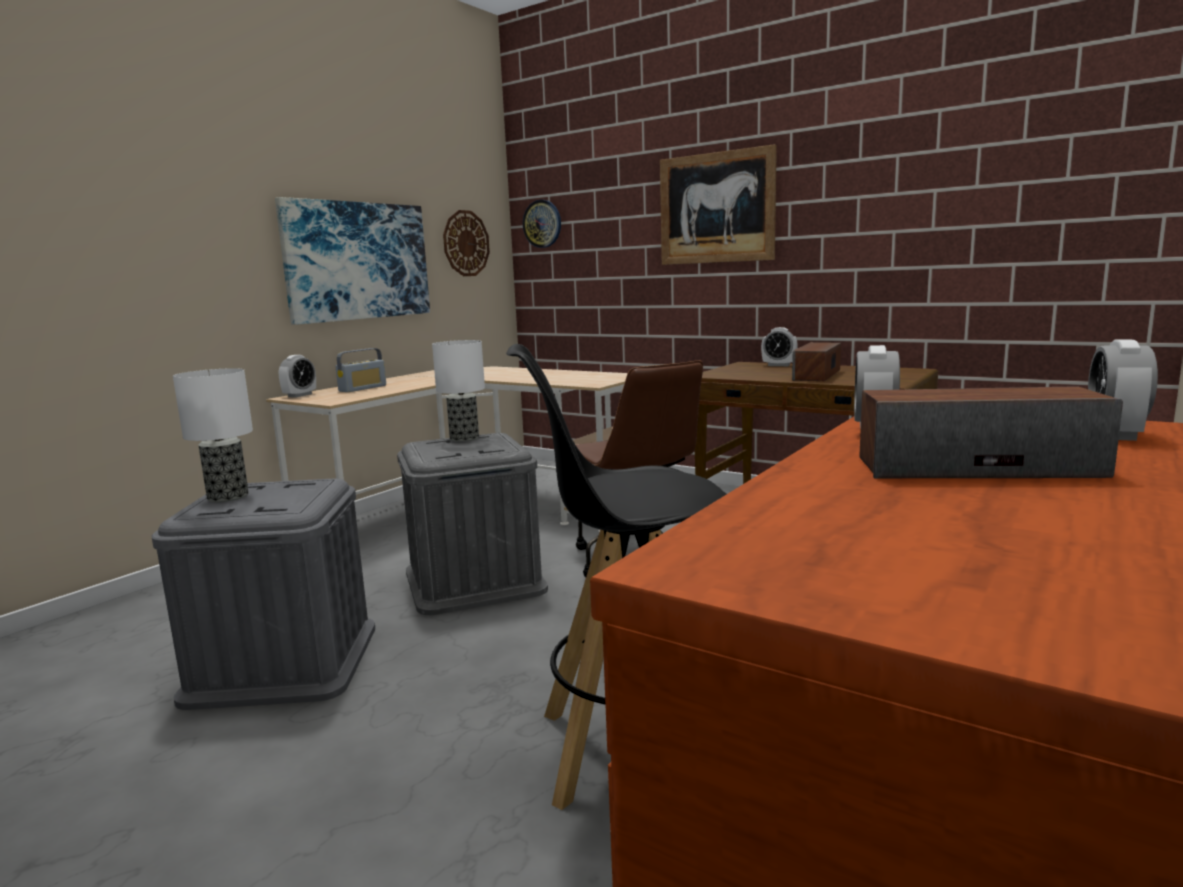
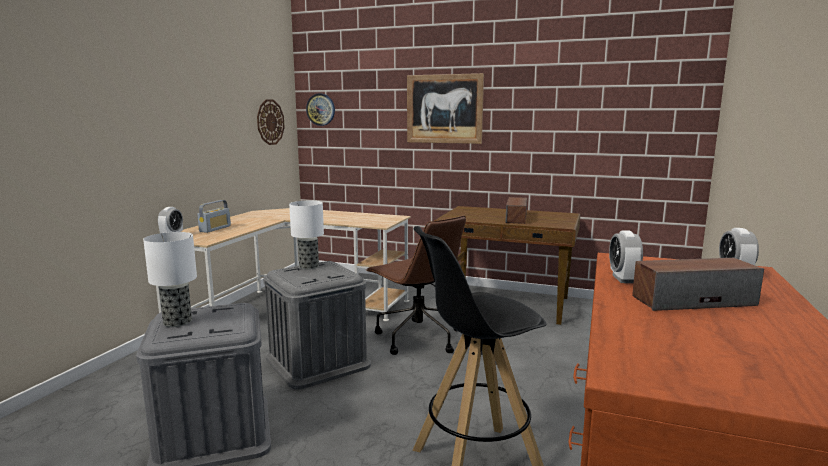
camera: 15 degrees left, 0 degrees up
picture [275,197,430,325] -> none
alarm clock [761,327,798,366] -> none

